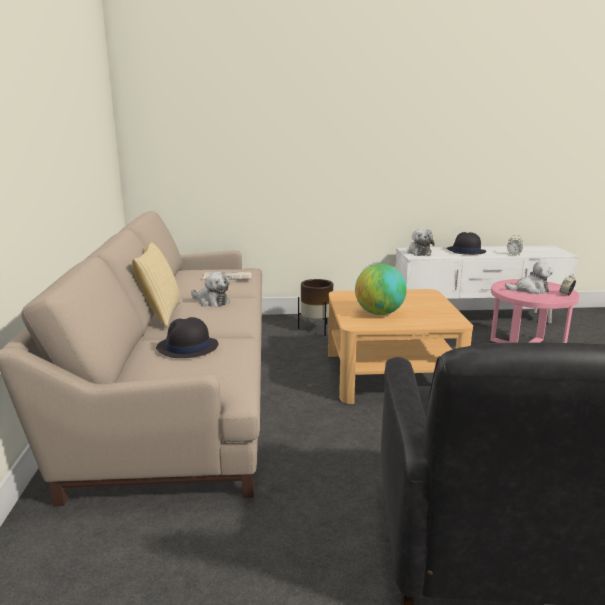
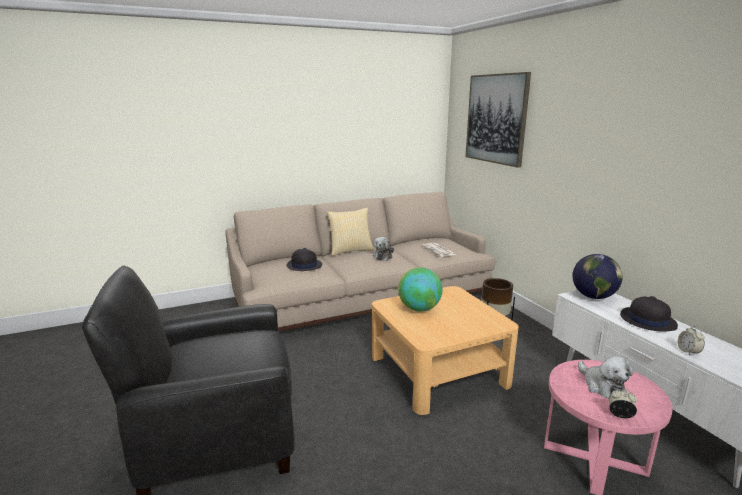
camera: 70 degrees right, 0 degrees up
plush toy [408,228,435,256] -> globe [573,254,623,299]
none -> picture [465,72,531,168]

